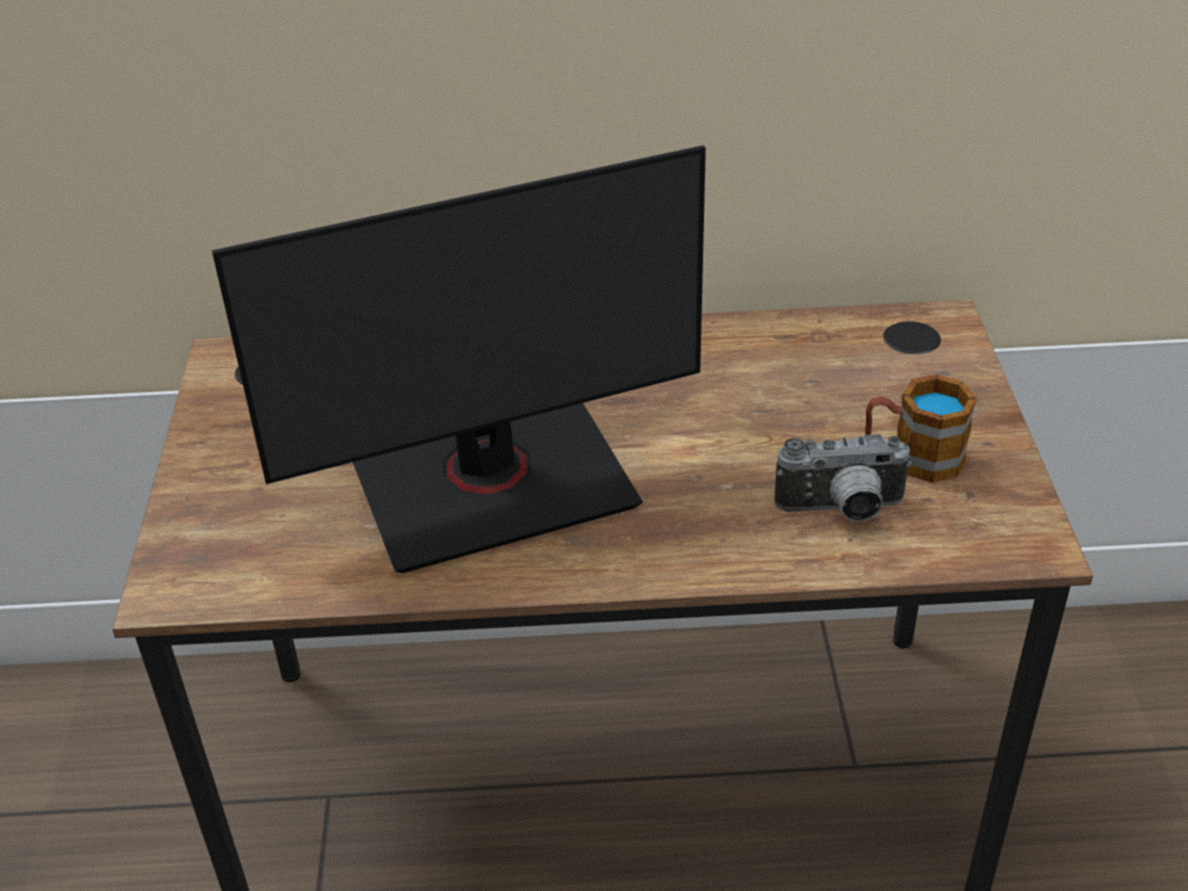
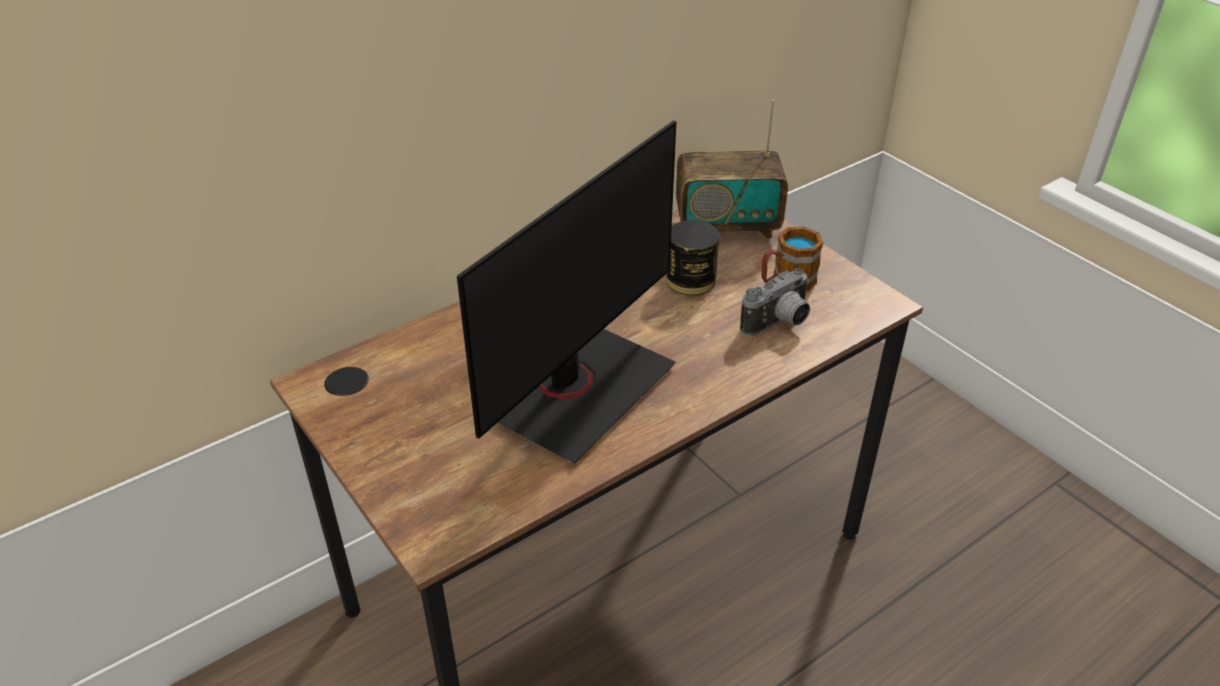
camera: 35 degrees left, 0 degrees up
none -> can [666,220,720,295]
none -> radio [676,100,788,239]

